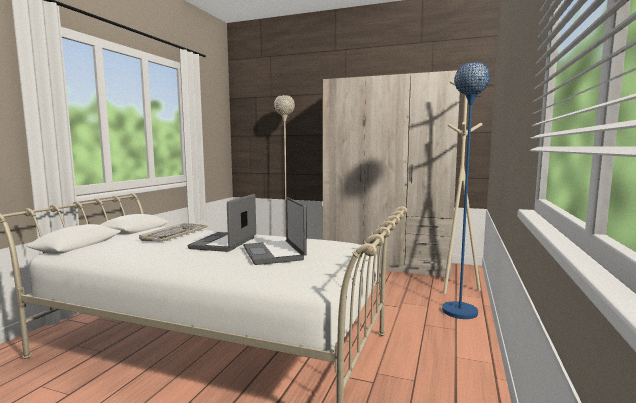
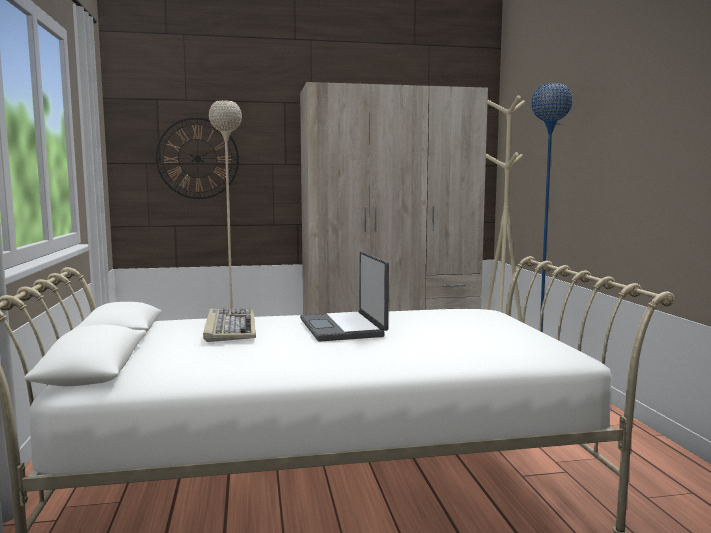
camera: 30 degrees left, 0 degrees up
laptop [243,197,307,265] -> none
none -> wall clock [156,117,239,199]

